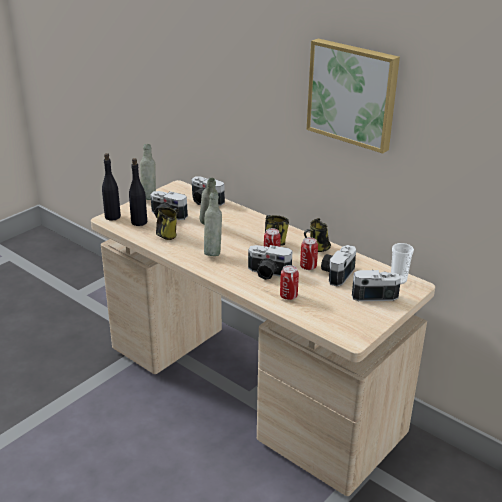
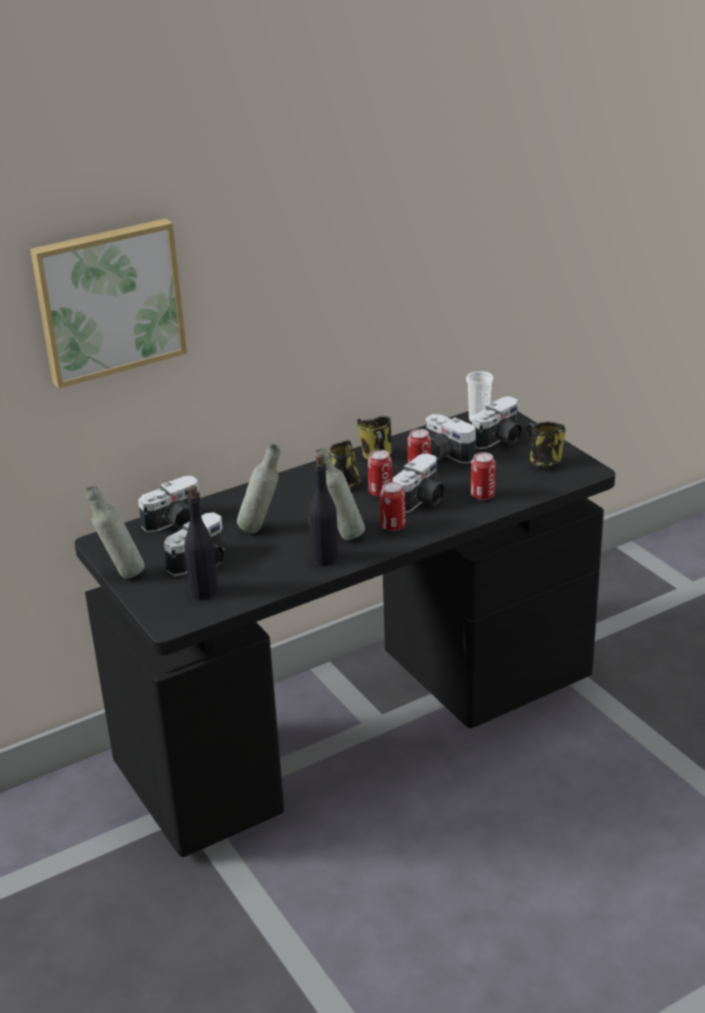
camera: 70 degrees left, 0 degrees up
beige desk [91,180,435,496] -> black desk [75,411,615,857]
black bottle [102,153,121,221] -> black bottle moved to [308,454,339,565]
mug [156,207,179,240] -> mug moved to [526,422,566,468]
picture [306,38,400,153] -> picture moved to [30,218,187,388]
camera [352,270,401,301] -> camera turned 150 degrees counterclockwise [472,396,522,449]
none -> can [380,482,406,531]

